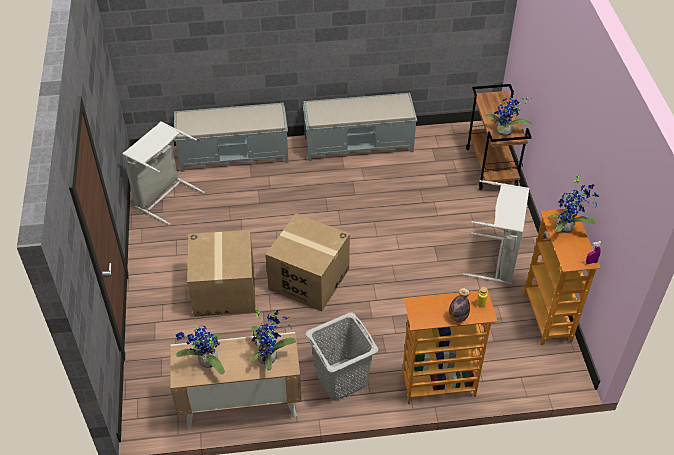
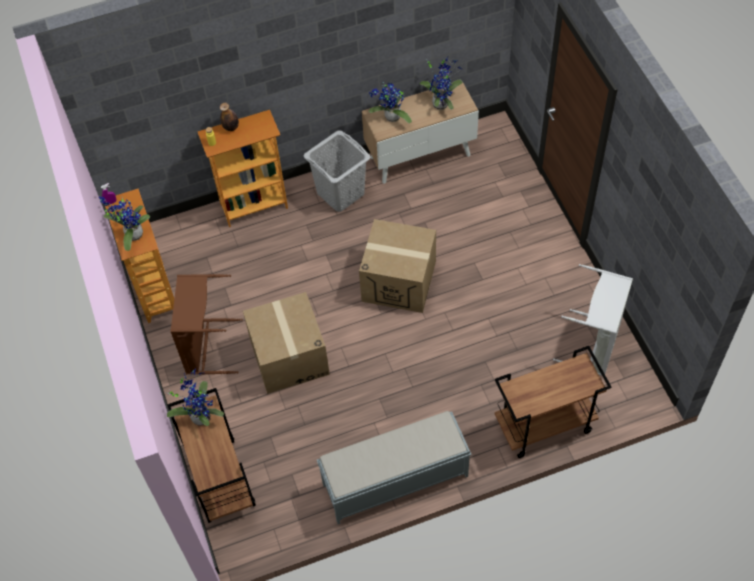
camera: 170 degrees right, 10 degrees up
grey bench [174,103,289,172] -> brown cart [495,346,612,458]
cardboard box [187,230,256,317] -> cardboard box moved to [243,292,330,394]
grey laundry basket [463,180,529,284] -> brown laundry basket [170,274,243,374]

